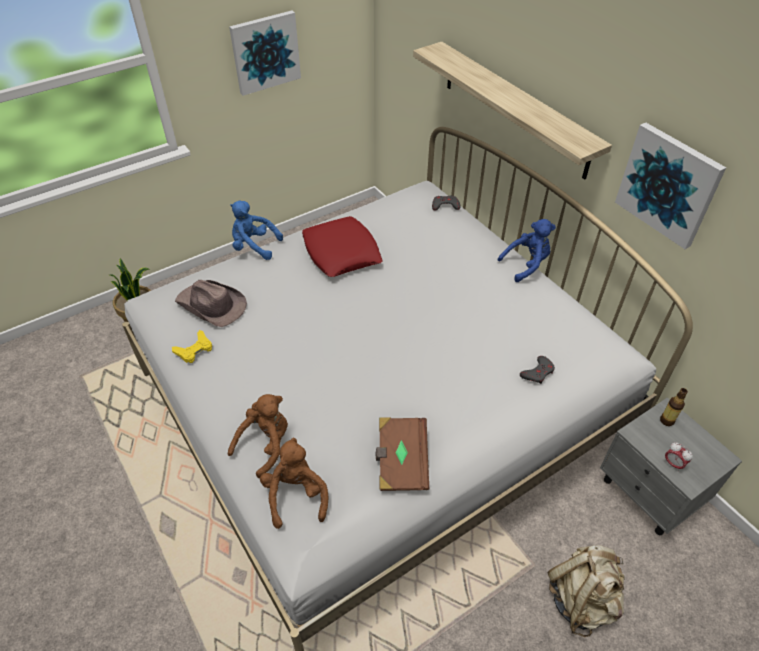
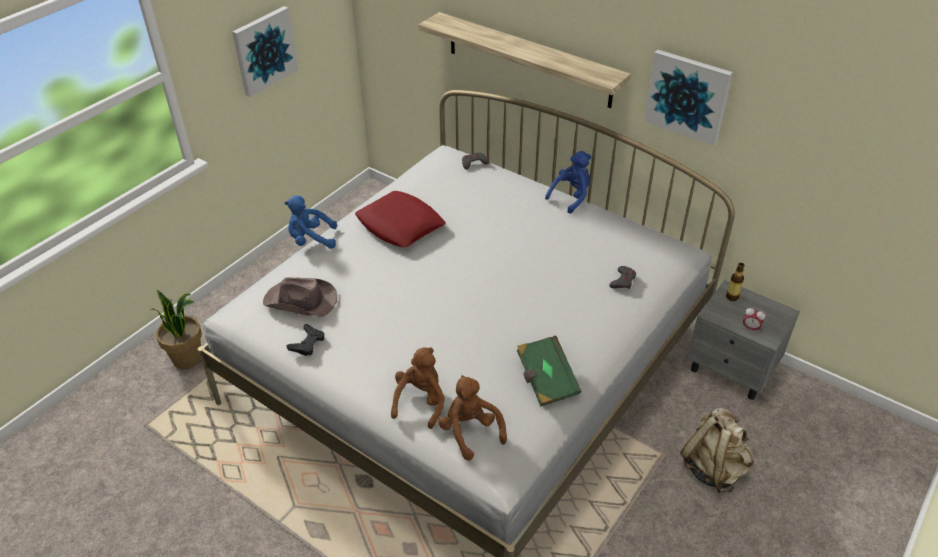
camera: 20 degrees left, 5 degrees down
yellow game controller [172,330,212,363] -> black game controller [286,324,325,356]
brown book [375,417,429,491] -> green book [517,335,582,407]

